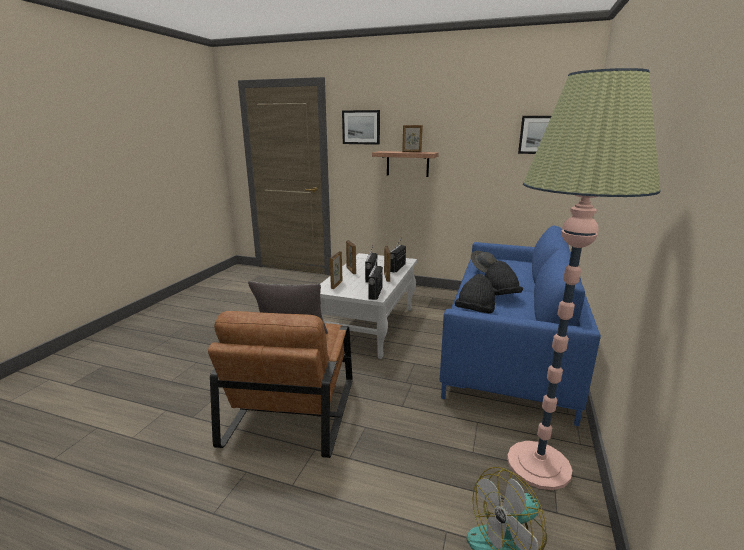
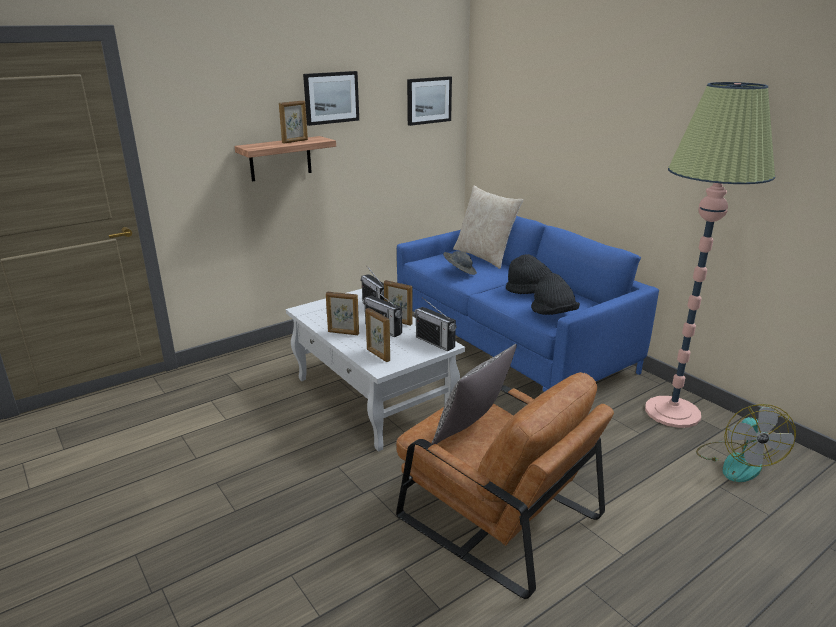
camera: 55 degrees left, 5 degrees up
picture [342,110,380,145] -> picture moved to [303,71,359,126]
none -> beige pillow [453,186,523,269]

